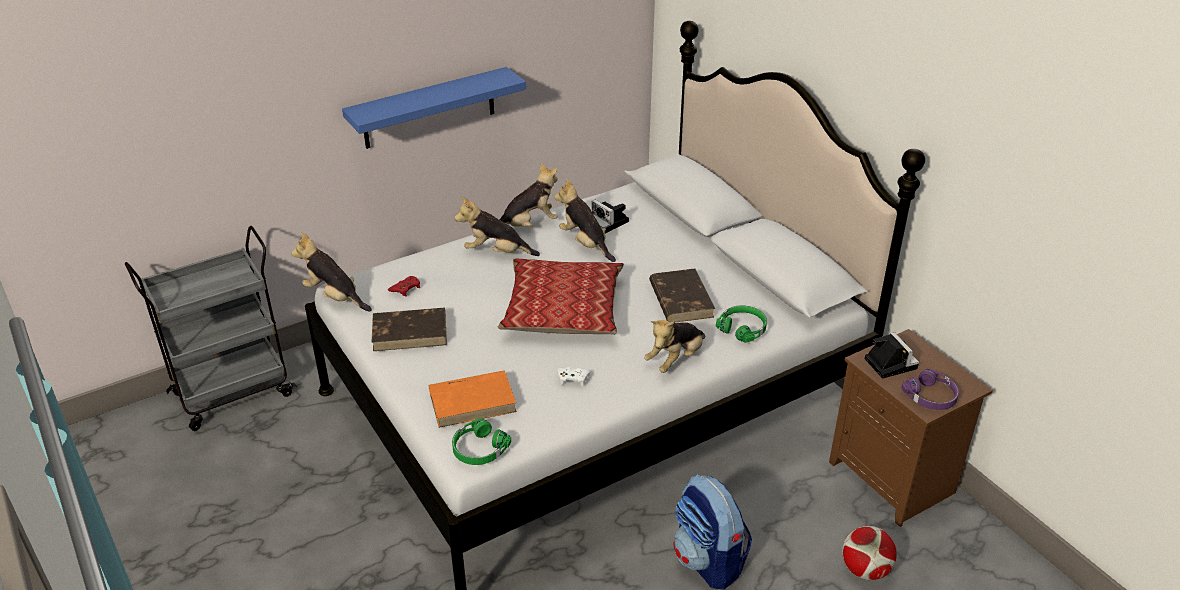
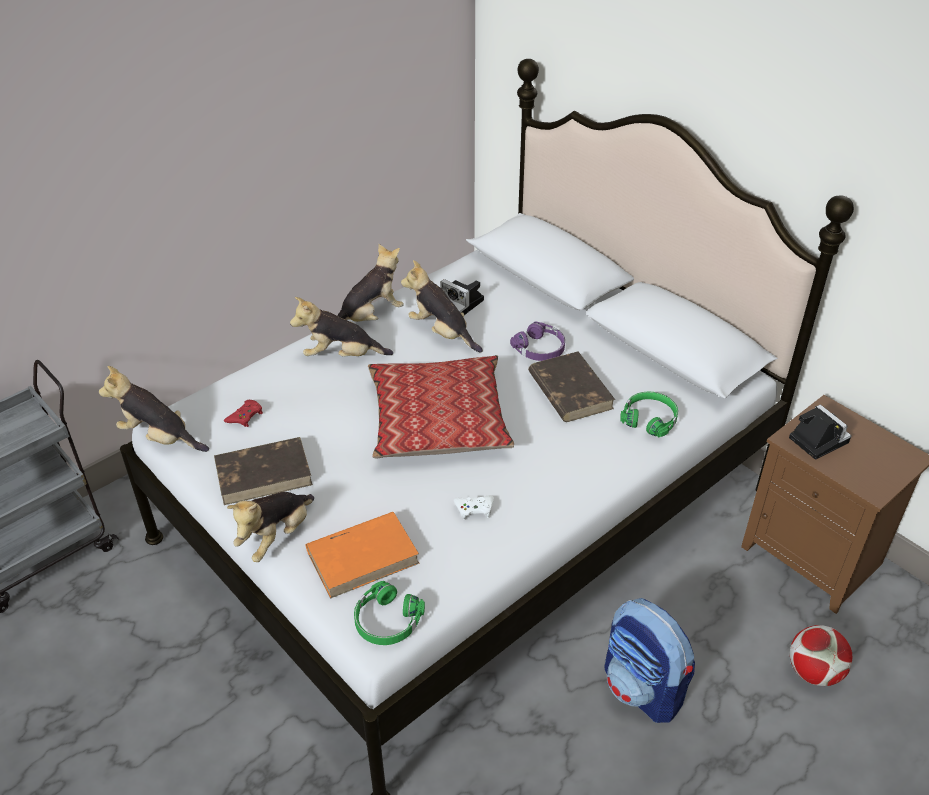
camera: 10 degrees left, 5 degrees up
blue shelf [342,67,526,149] -> none
plush toy [644,320,705,373] -> plush toy moved to [227,492,314,562]
purple headphones [901,368,959,410] -> purple headphones moved to [510,322,565,361]

